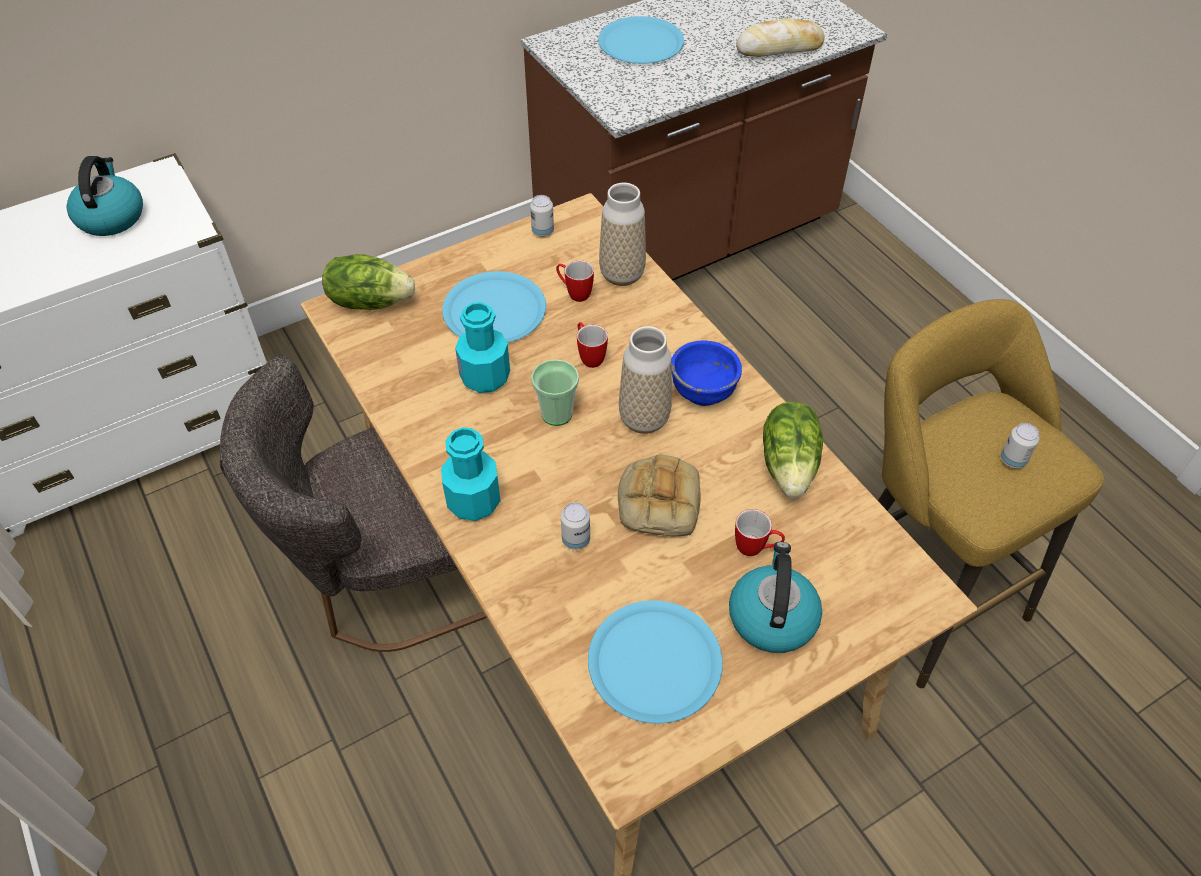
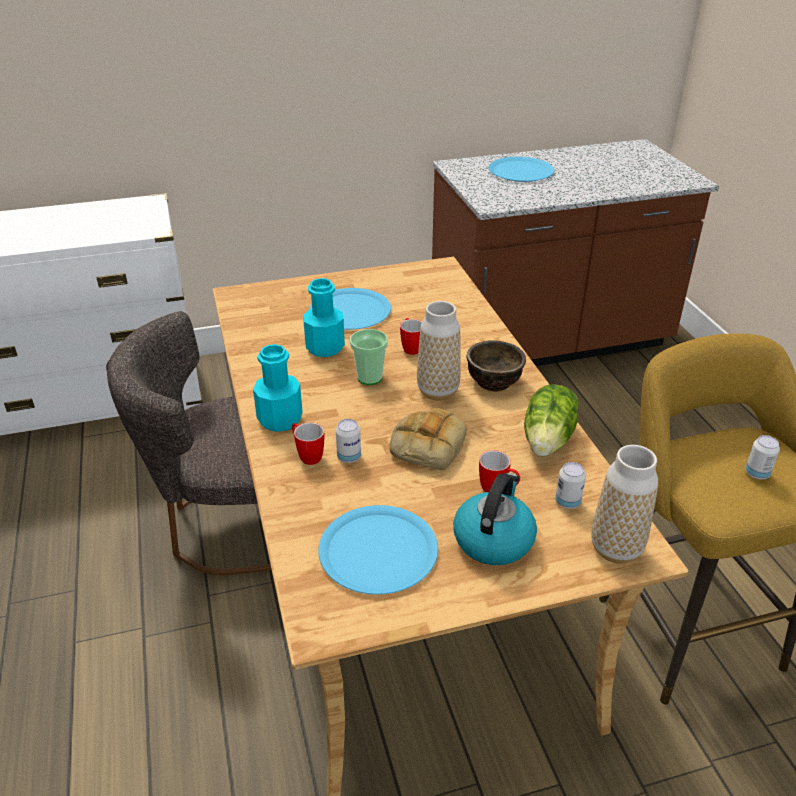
camera: 15 degrees right, 15 degrees down
kettle [67,156,143,236] -> none
lettuce [322,254,415,310] -> none
can [530,195,554,237] -> can moved to [555,462,586,509]
mug [556,260,594,302] -> mug moved to [292,423,324,465]
vase [599,183,646,286] -> vase moved to [591,445,658,564]
blue bowl [671,340,742,406] -> brown bowl [467,340,526,391]
bread [736,18,825,57] -> none

